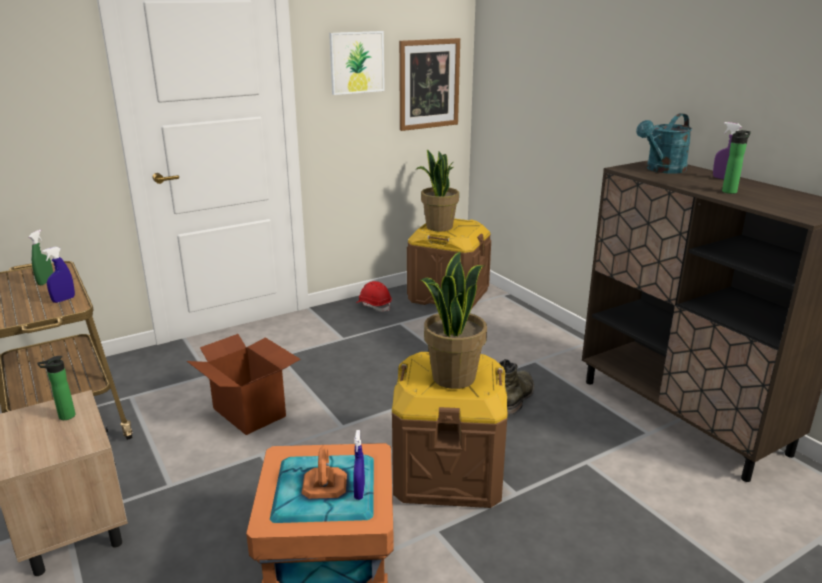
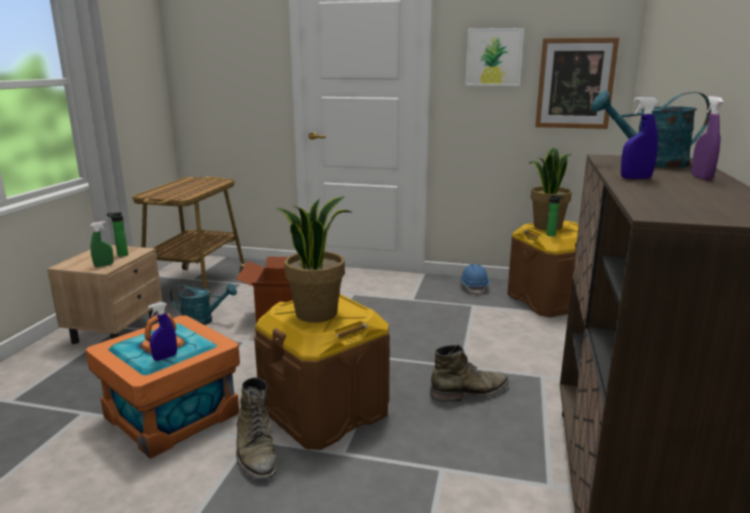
camera: 45 degrees right, 5 degrees down
green spray bottle [29,230,53,285] -> green spray bottle moved to [90,221,114,267]
blue spray bottle [42,247,75,303] -> blue spray bottle moved to [621,97,659,179]
red hard hat [356,281,392,312] -> blue hard hat [460,264,489,295]
bottle [722,130,751,194] -> bottle moved to [546,195,564,236]
none -> turquoise watering can [170,283,237,325]
none -> green boot [236,377,277,479]

